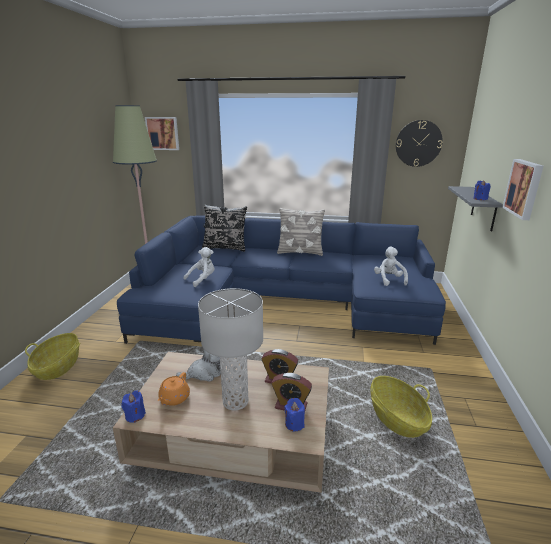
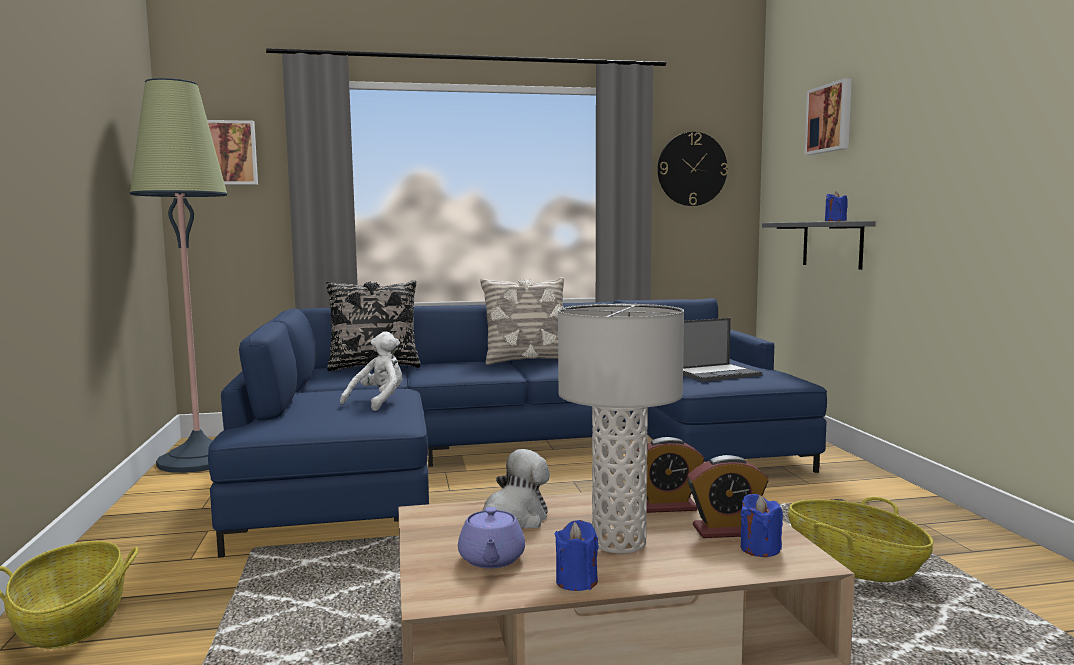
camera: 20 degrees left, 15 degrees down
blue candle [121,390,146,423] -> blue candle moved to [555,520,599,591]
orange teapot [158,372,190,406] -> purple teapot [458,507,525,568]
white plush toy [374,247,408,286] -> laptop [683,318,762,382]
picture [502,159,543,220] -> picture moved to [804,78,852,155]

